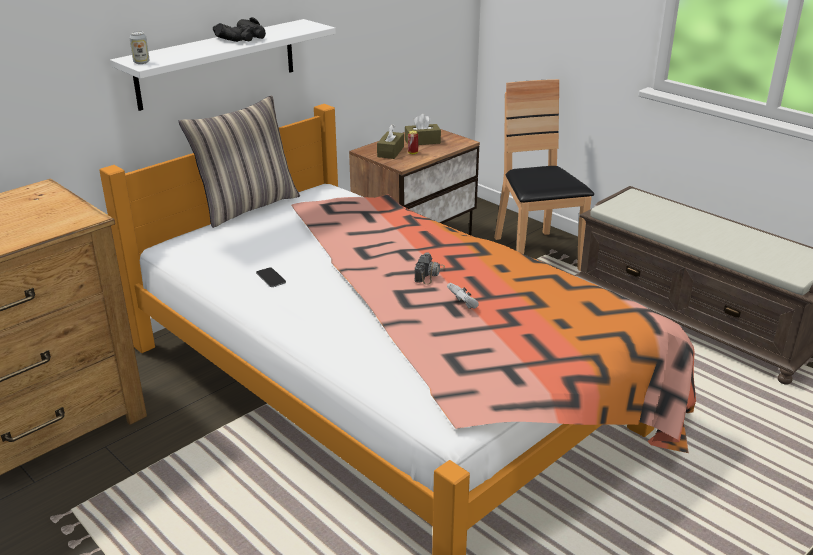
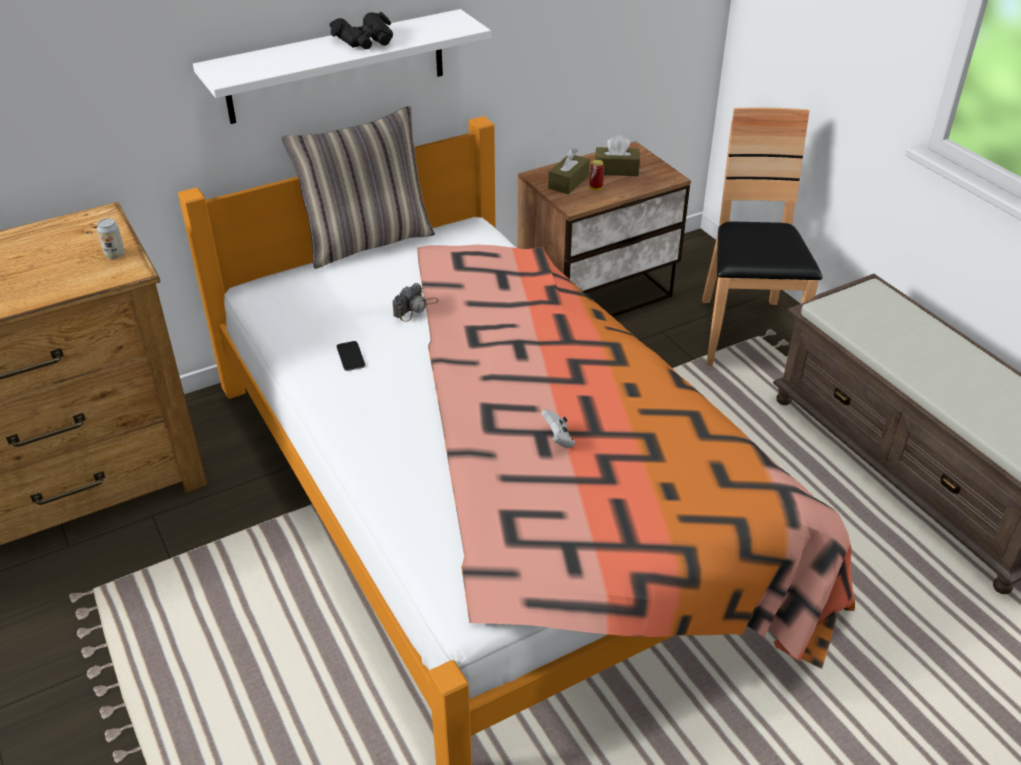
camera: 15 degrees right, 10 degrees up
can [129,31,150,64] -> can moved to [97,218,125,259]
camera [414,252,445,285] -> camera moved to [393,283,439,322]

